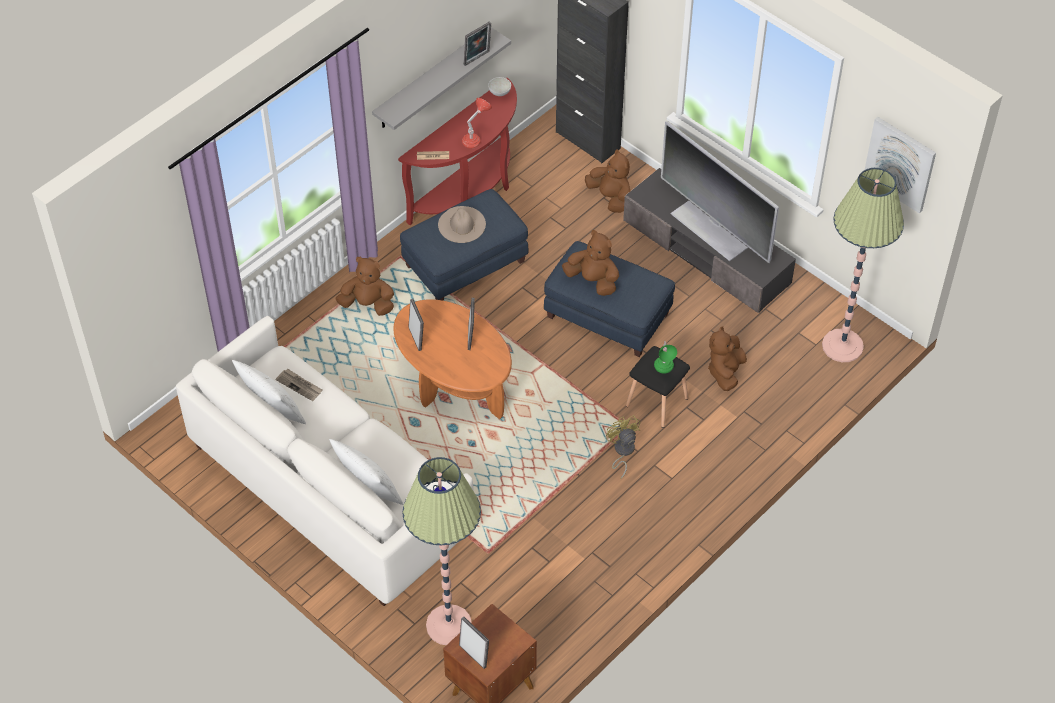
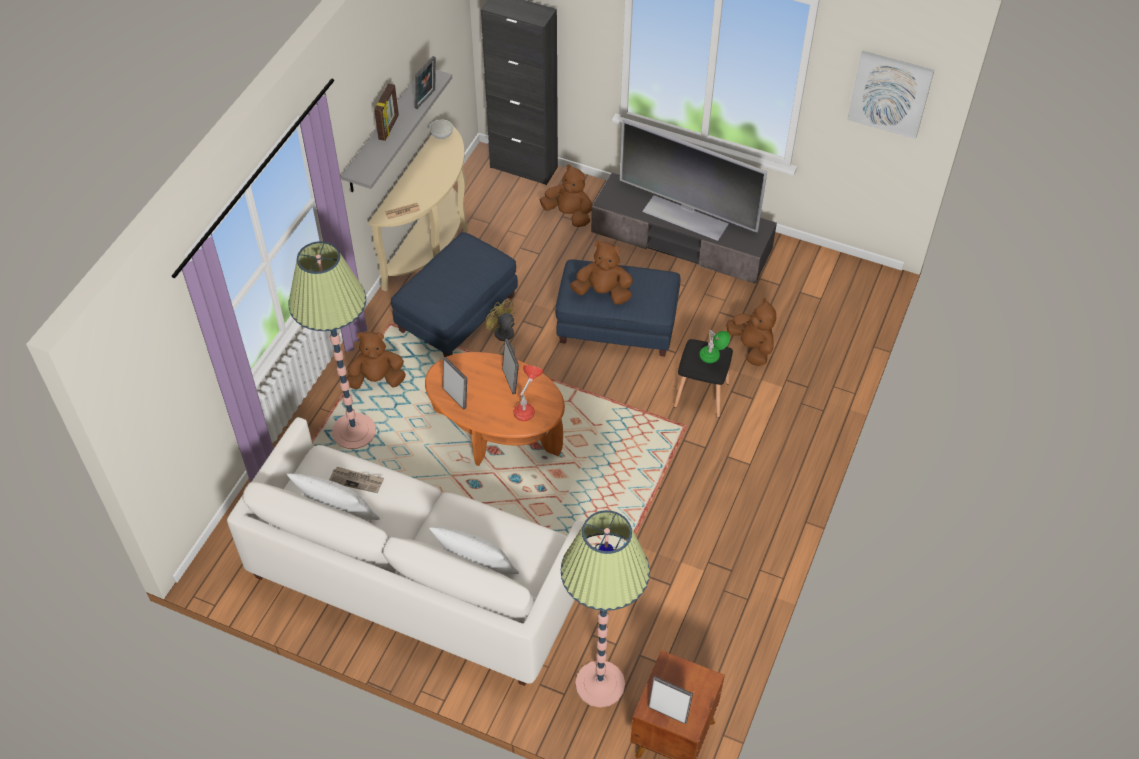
camera: 20 degrees left, 0 degrees up
red console table [398,77,517,225] -> beige console table [368,126,468,291]
beige hat [438,206,486,243] -> none
red table lamp [462,98,492,149] -> red table lamp moved to [513,365,543,421]
yellow fan [606,415,640,478] -> yellow fan moved to [486,299,515,355]
brown plush toy [708,326,747,391] -> brown plush toy turned 150 degrees clockwise [726,298,776,366]
floor lamp [822,168,904,362] -> floor lamp moved to [288,241,376,449]
none -> picture frame [374,84,399,141]

